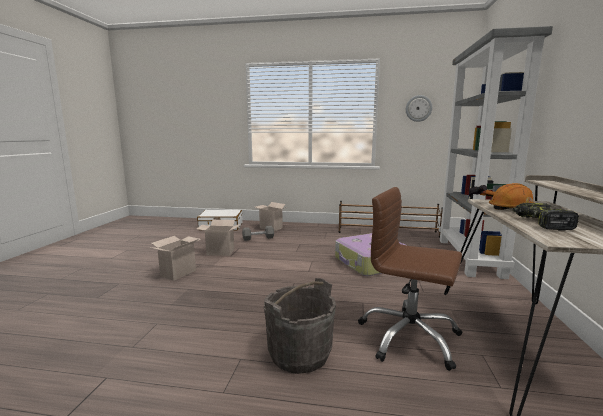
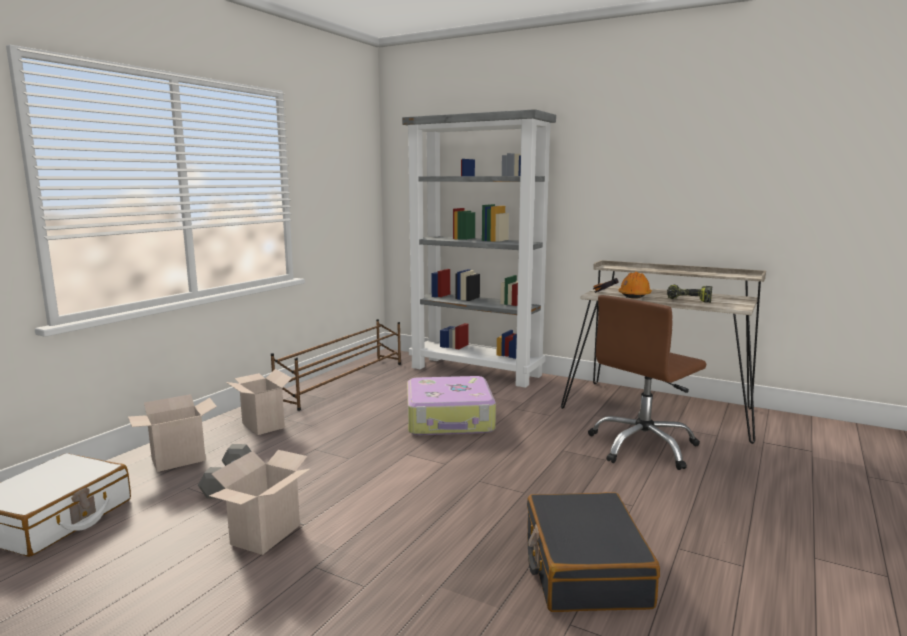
camera: 70 degrees left, 0 degrees up
cardboard box [150,236,201,281] -> cardboard box moved to [226,369,292,435]
grey bucket [264,278,336,374] -> none
wall clock [406,95,432,122] -> none
none -> black suitcase [527,492,660,612]

